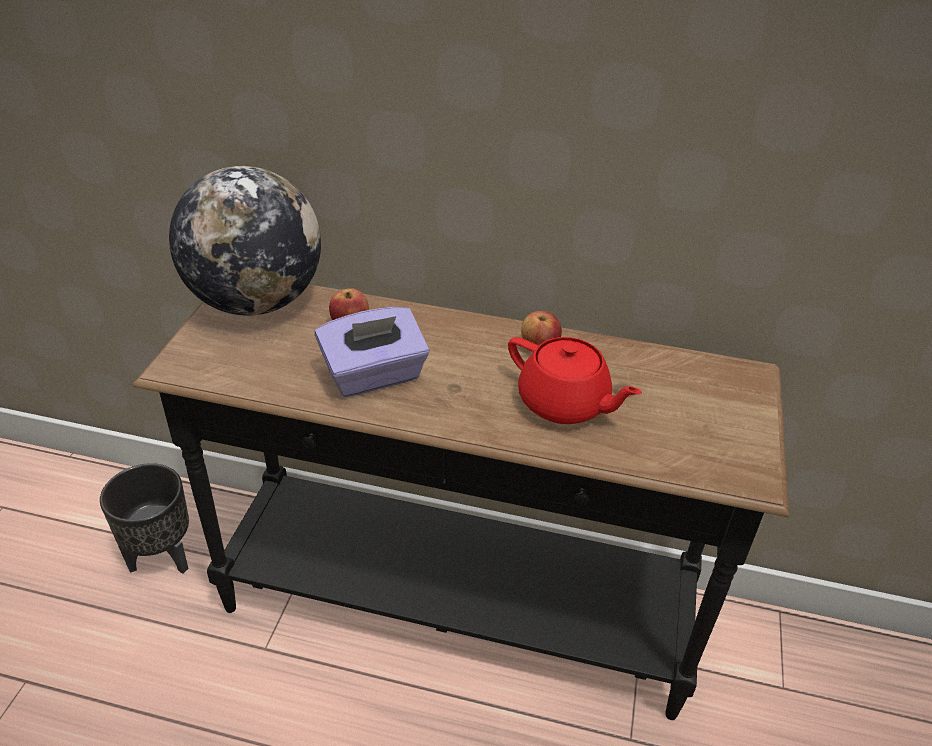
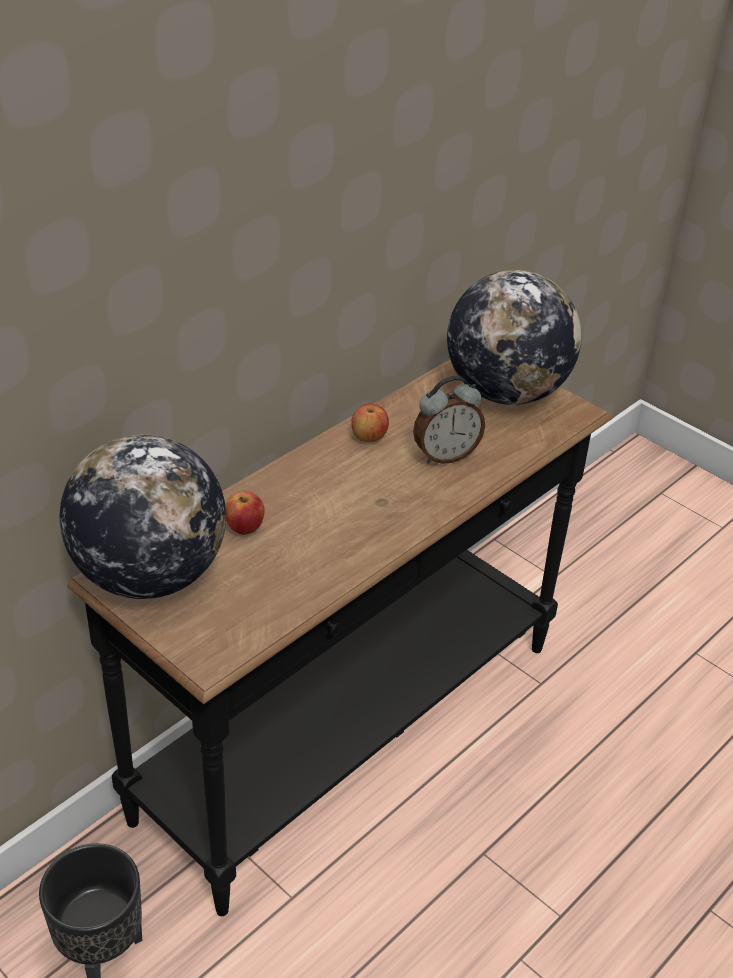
camera: 60 degrees left, 0 degrees up
purple tissue box [315,307,429,397] -> none
red teapot [508,337,642,424] -> alarm clock [413,376,485,464]
none -> globe [447,270,581,405]

